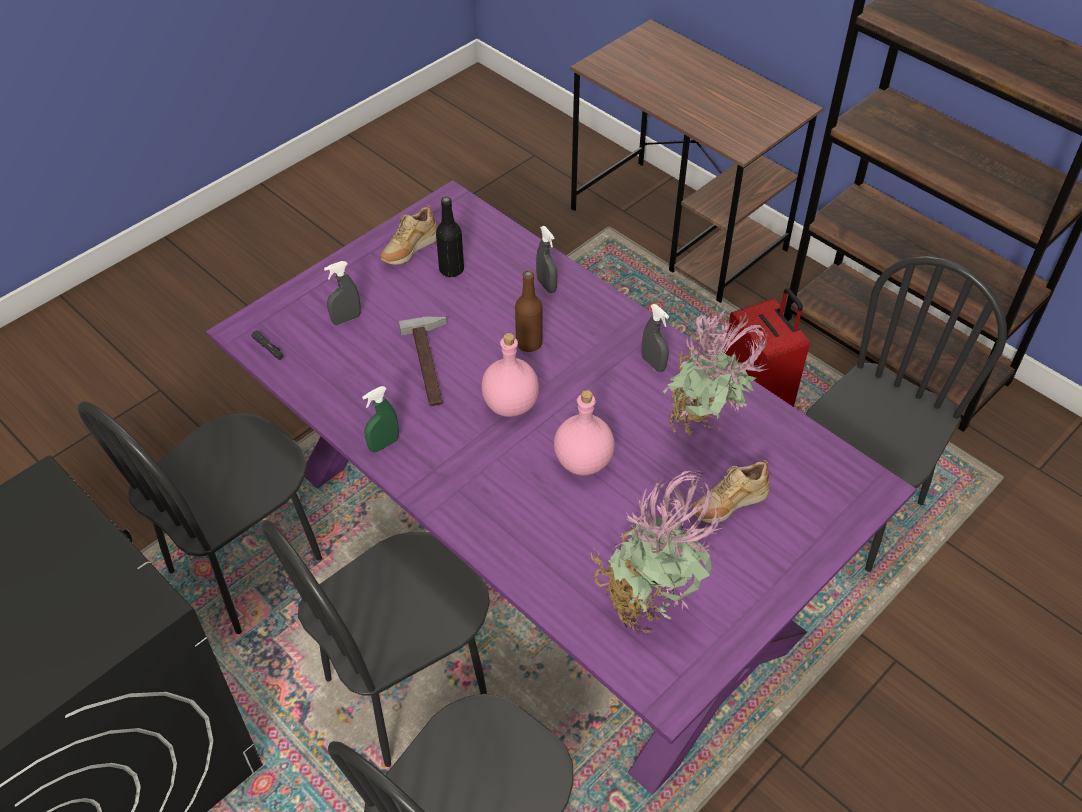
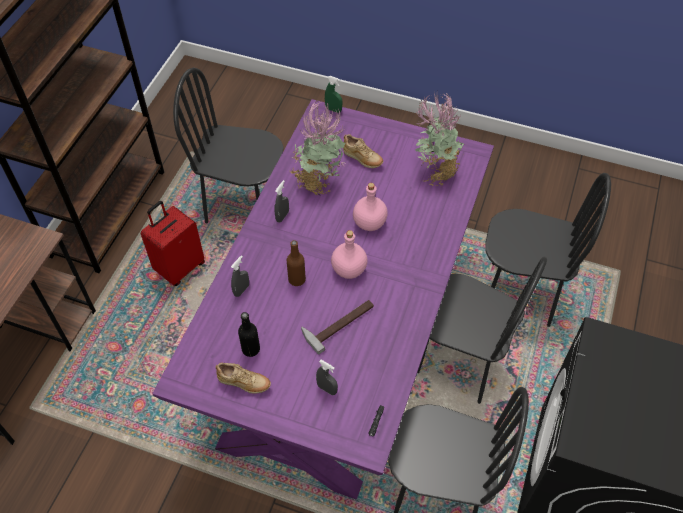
camera: 115 degrees left, 5 degrees up
green spray bottle [362,386,399,452] -> green spray bottle moved to [325,76,342,113]

